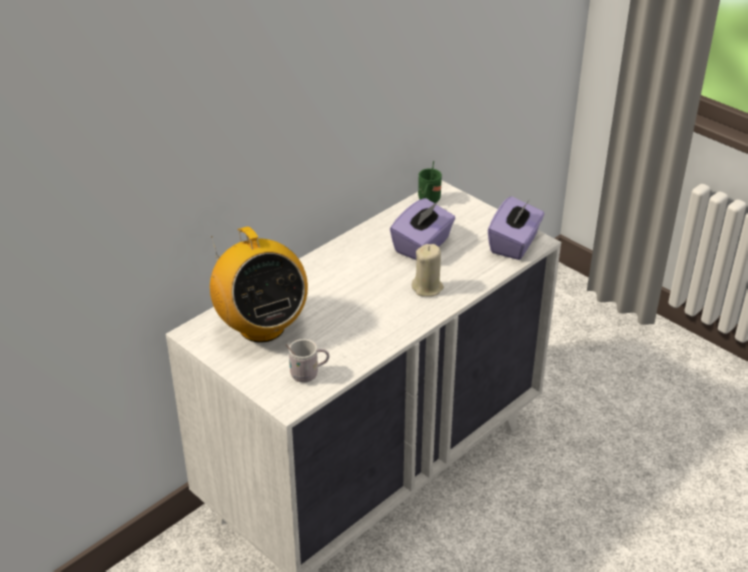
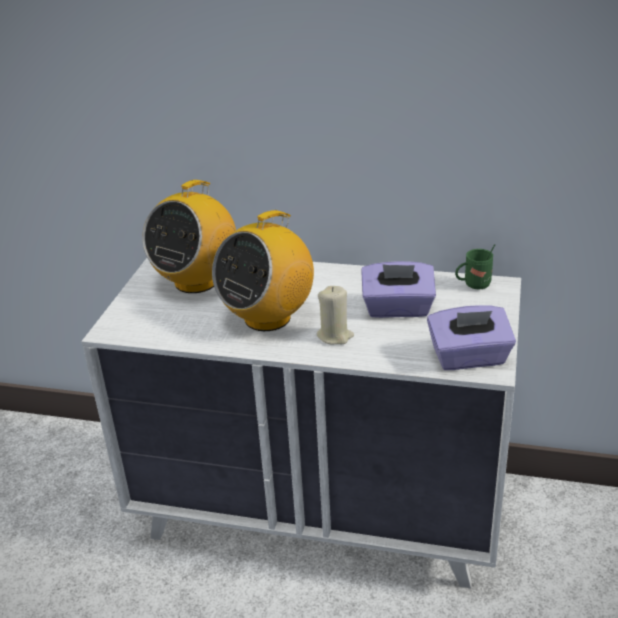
camera: 60 degrees right, 5 degrees down
white mug [285,339,329,382] -> none
none -> radio [212,210,314,331]

